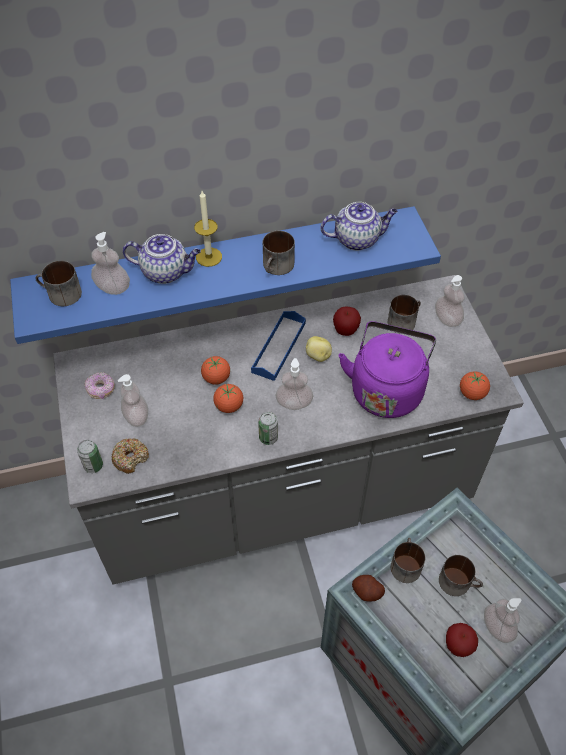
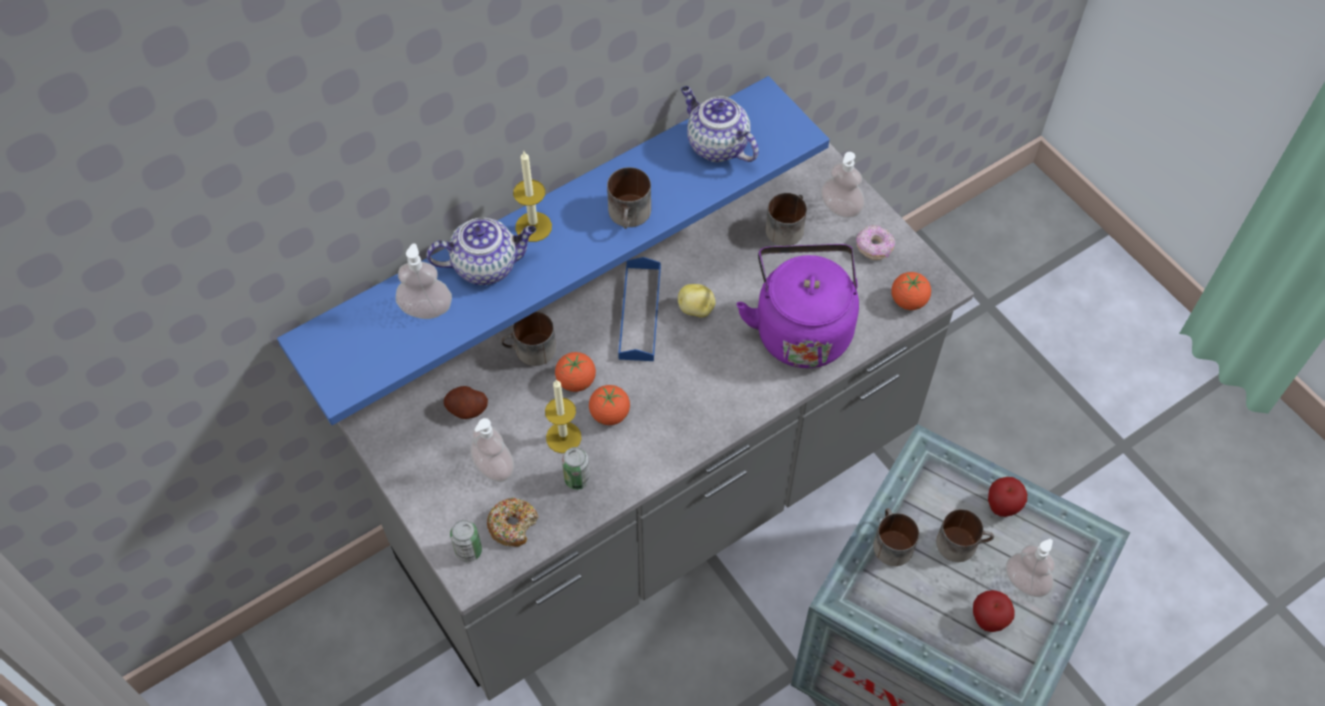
camera: 20 degrees left, 5 degrees up
mug [35,261,82,306] -> mug moved to [500,311,556,366]
donut [85,372,115,399] -> donut moved to [856,224,895,260]
can [258,412,278,445] -> can moved to [562,447,590,490]
soap dispenser [276,358,313,410] -> none
teapot [321,202,398,250] -> teapot turned 105 degrees counterclockwise [681,86,759,162]
apple [333,306,361,336] -> apple moved to [988,477,1027,517]
potato [352,575,385,601] -> potato moved to [444,386,488,419]
none -> candle [545,379,581,453]

